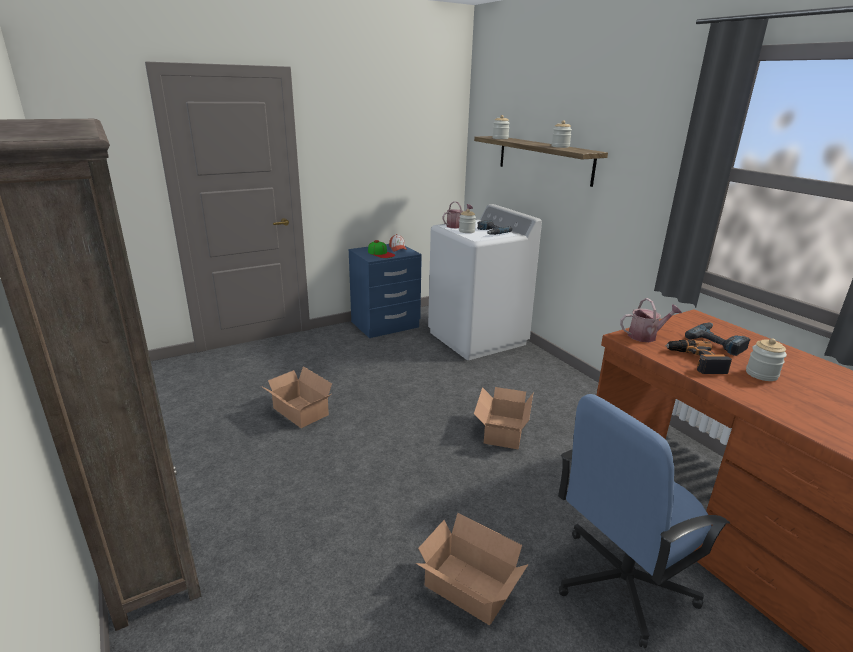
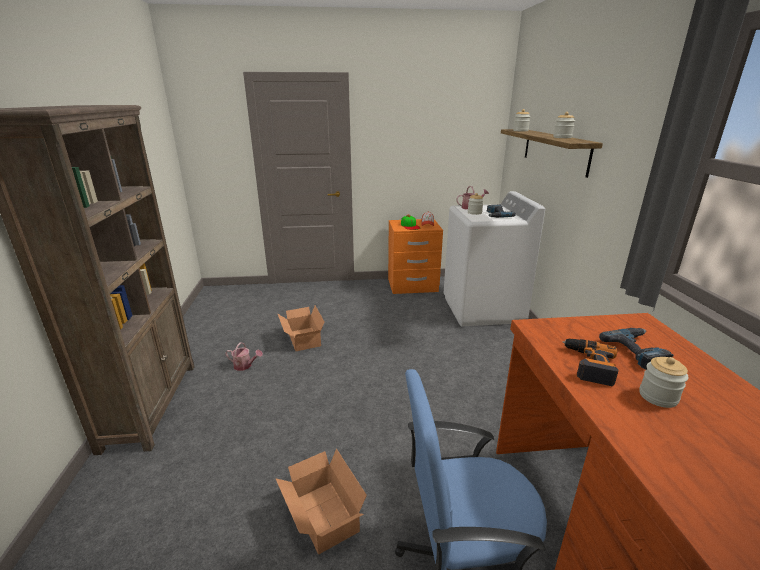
camera: 25 degrees right, 0 degrees up
blue nightstand [349,244,422,338] -> orange nightstand [388,219,443,294]
cardboard box [474,387,533,450] -> none
watering can [620,298,682,342] -> watering can moved to [225,342,263,371]

